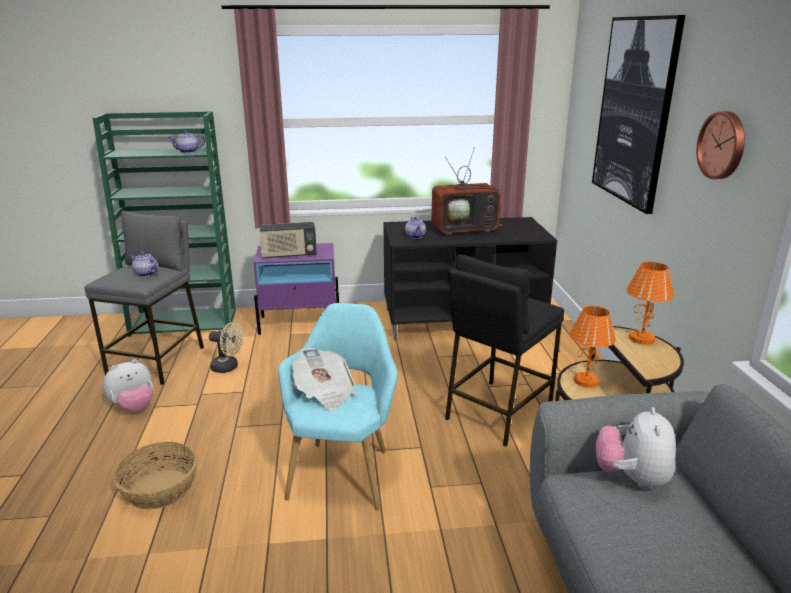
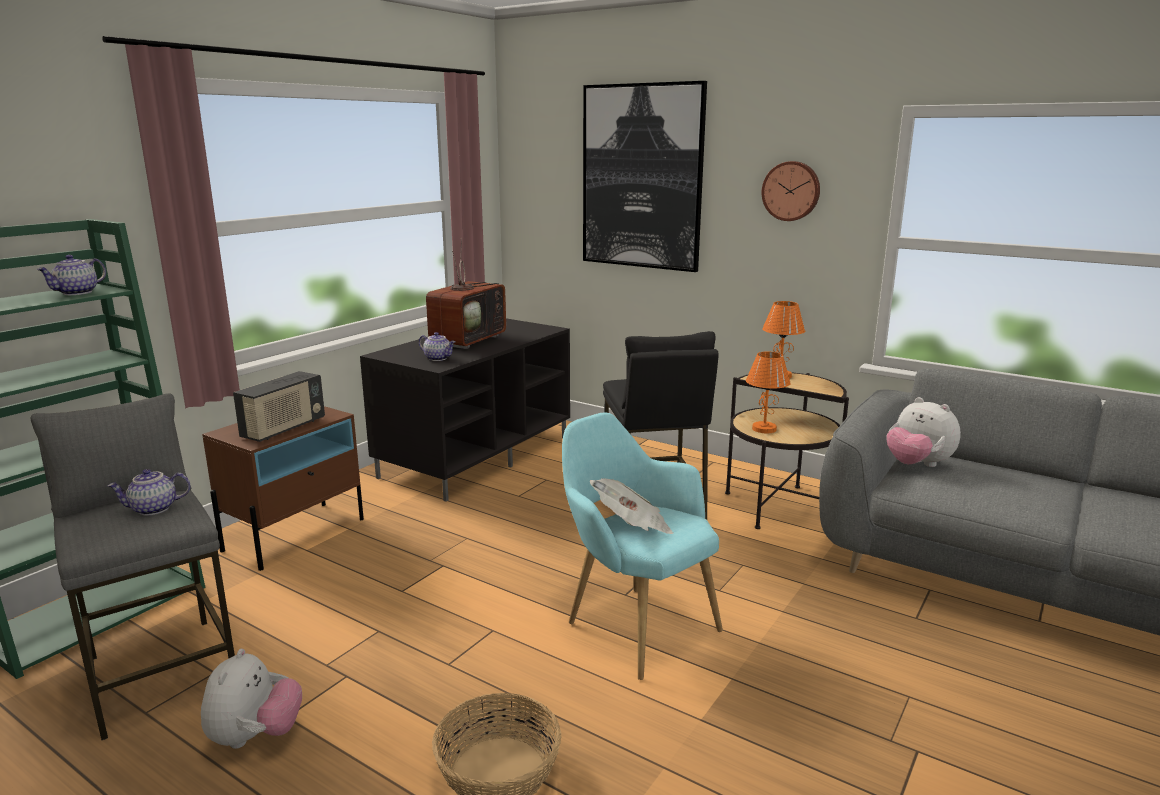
camera: 50 degrees left, 5 degrees down
beige fan [209,322,244,373] -> none
purple nightstand [253,243,339,335] -> brown nightstand [202,406,364,571]

